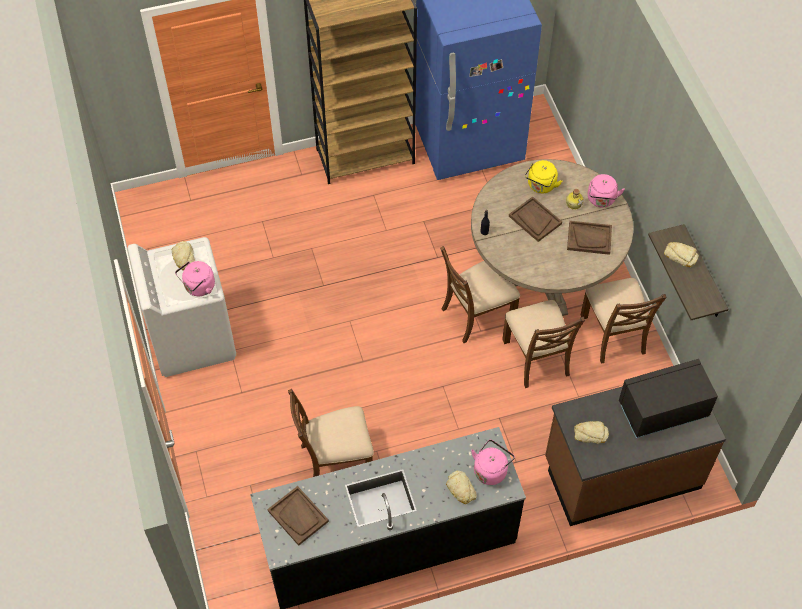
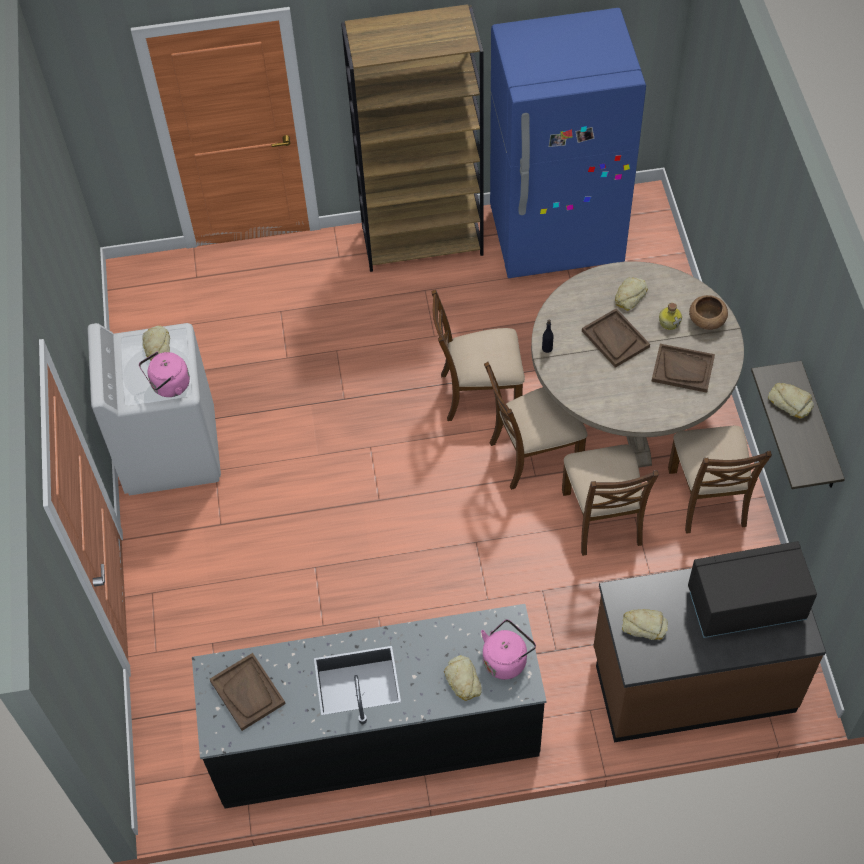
camera: 10 degrees right, 0 degrees up
brown chair [288,389,374,477] -> brown chair moved to [432,290,525,421]
yellow kettle [525,160,562,193] -> bread [615,277,648,311]
pink kettle [588,174,625,208] -> brown bowl [689,295,728,330]

